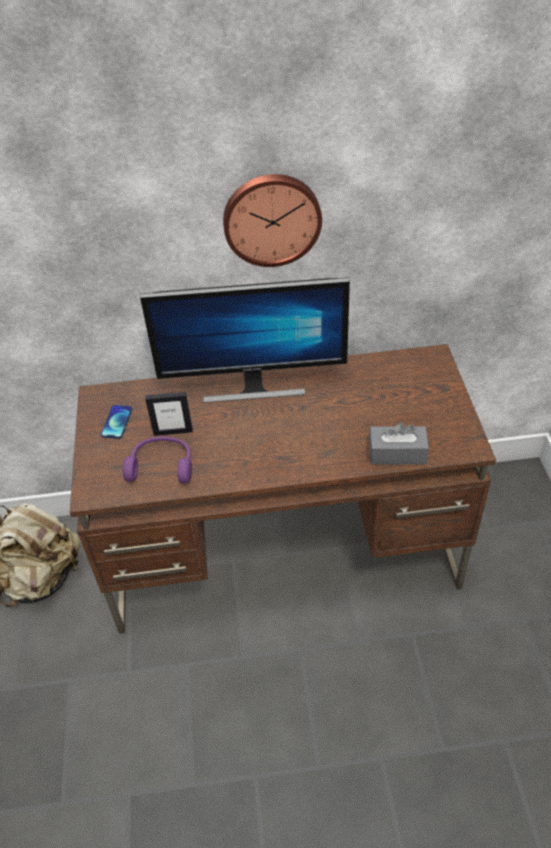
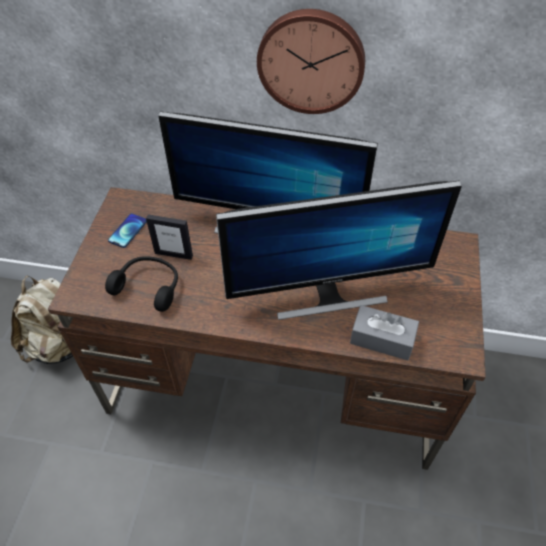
camera: 15 degrees right, 5 degrees up
purple headphones [123,437,192,484] -> black headphones [105,256,178,312]
none -> monitor [216,180,462,320]

